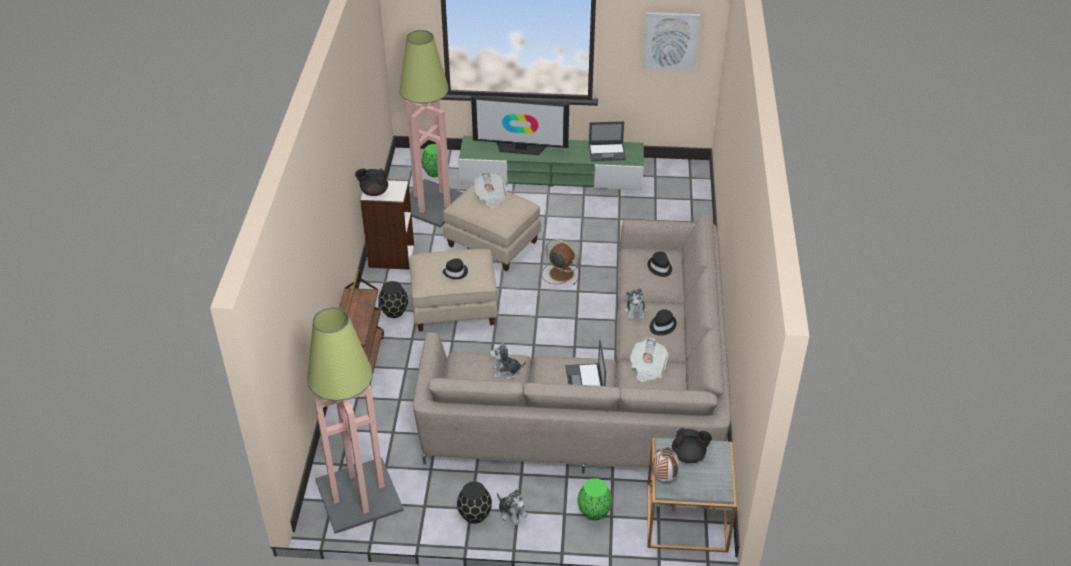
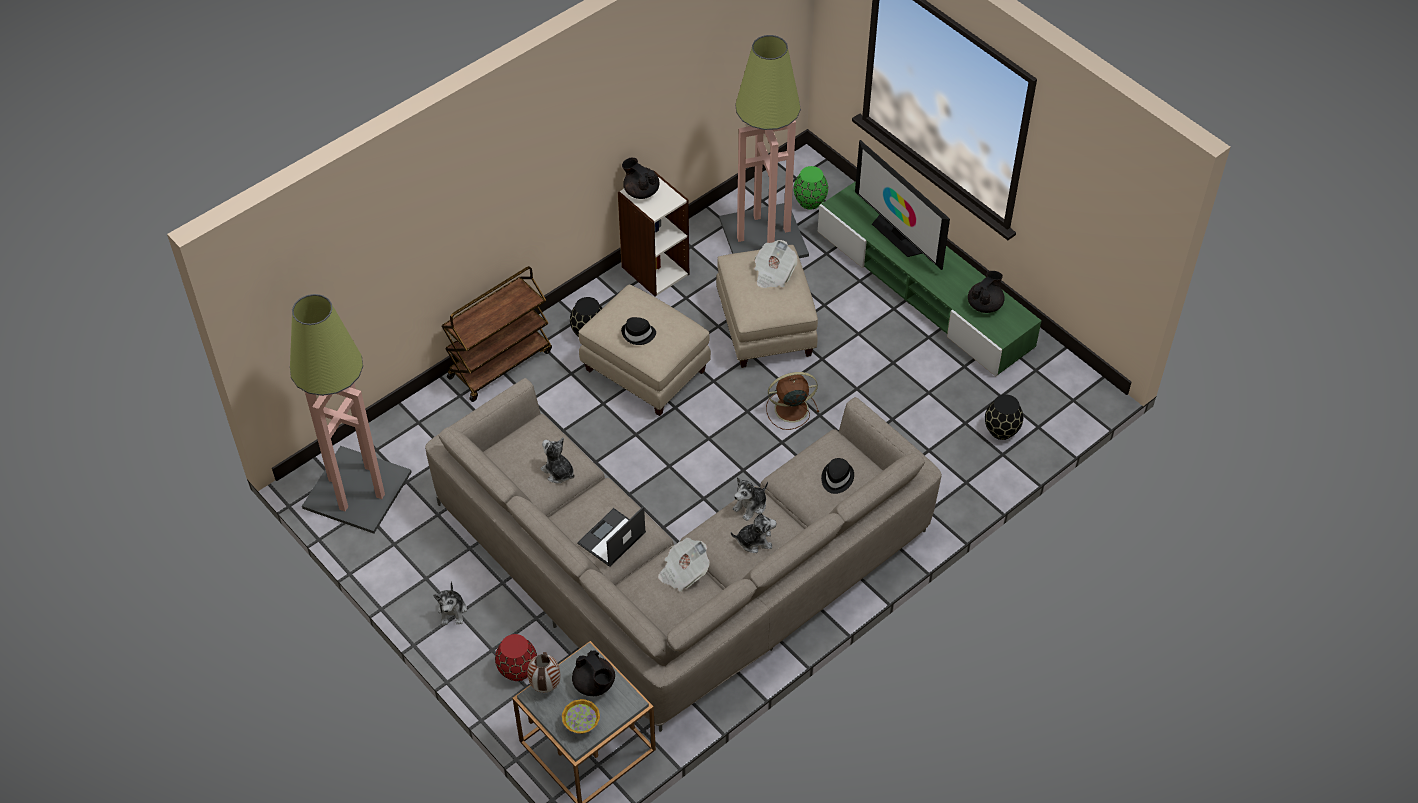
camera: 45 degrees right, 10 degrees up
black vase [457,481,492,524] -> black vase moved to [985,394,1023,440]
brown fan [542,239,580,285] -> brown fan turned 90 degrees counterclockwise [766,372,819,430]
green vase [578,478,612,521] -> red vase [495,634,537,681]
laptop [589,121,626,161] -> black teapot [968,271,1005,313]
picture [642,12,700,71] -> none
black hat [650,309,677,336] -> plush toy [731,512,777,553]
none -> bowl [562,699,600,734]

